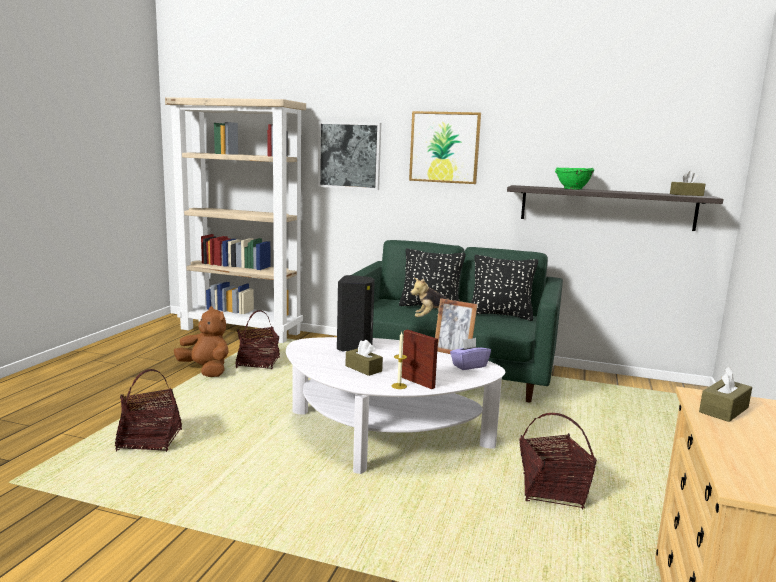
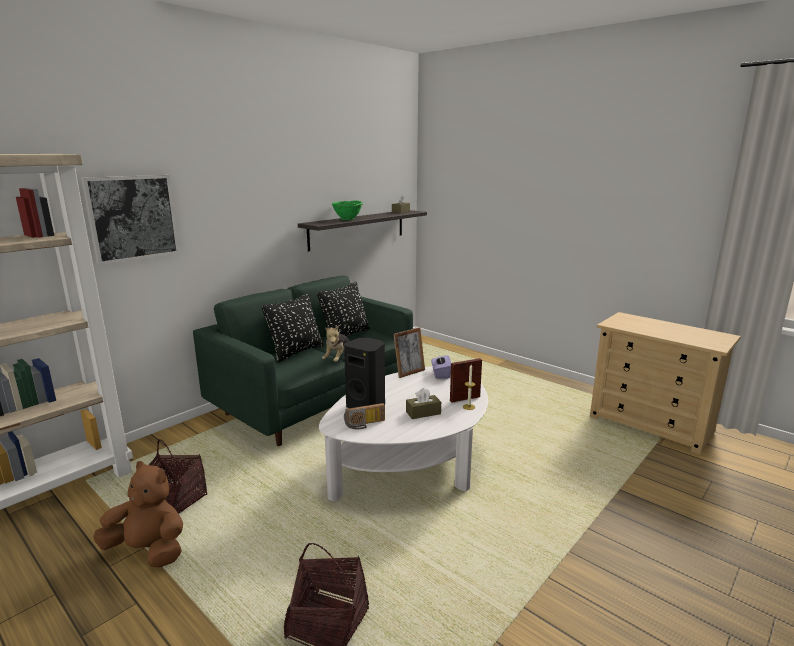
camera: 65 degrees left, 5 degrees up
brown plush toy [174,306,229,377] -> brown plush toy turned 45 degrees clockwise [93,461,183,567]
picture [409,111,481,184] -> none
basket [519,413,597,509] -> none
brown tissue box [699,366,752,422] -> none
none -> radio [344,403,385,429]

